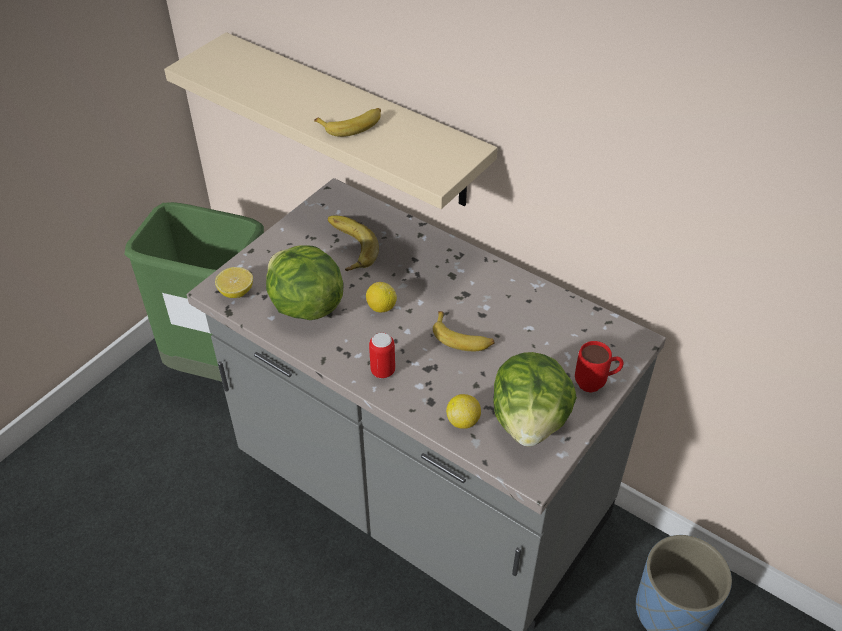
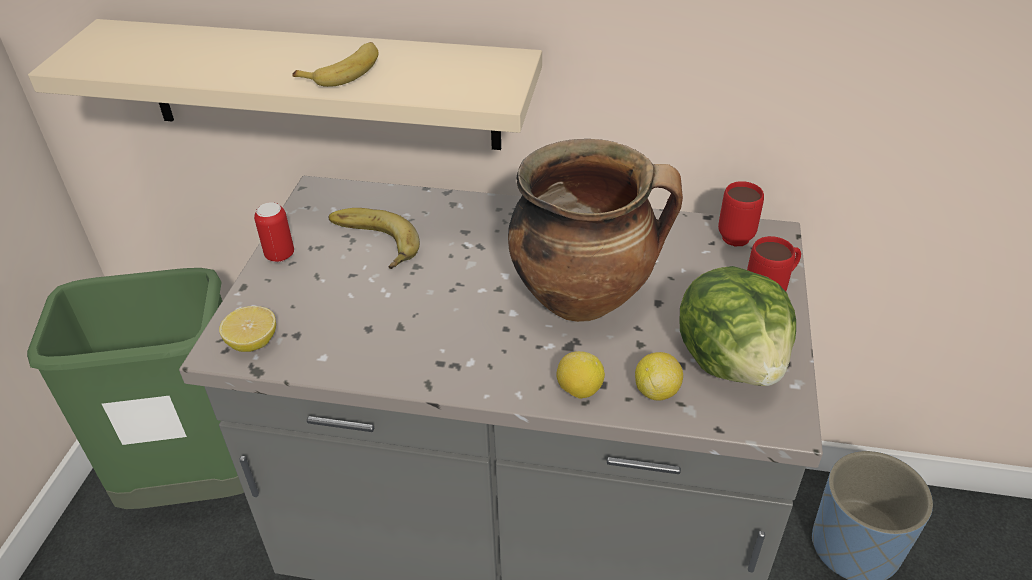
camera: 25 degrees left, 5 degrees down
lettuce [266,246,343,320] -> none
lemon [366,282,397,312] -> lemon moved to [556,351,605,399]
can [369,333,395,379] -> can moved to [254,202,294,262]
banana [433,311,495,351] -> cooking pot [508,139,683,322]
none -> red mug [718,181,764,247]

